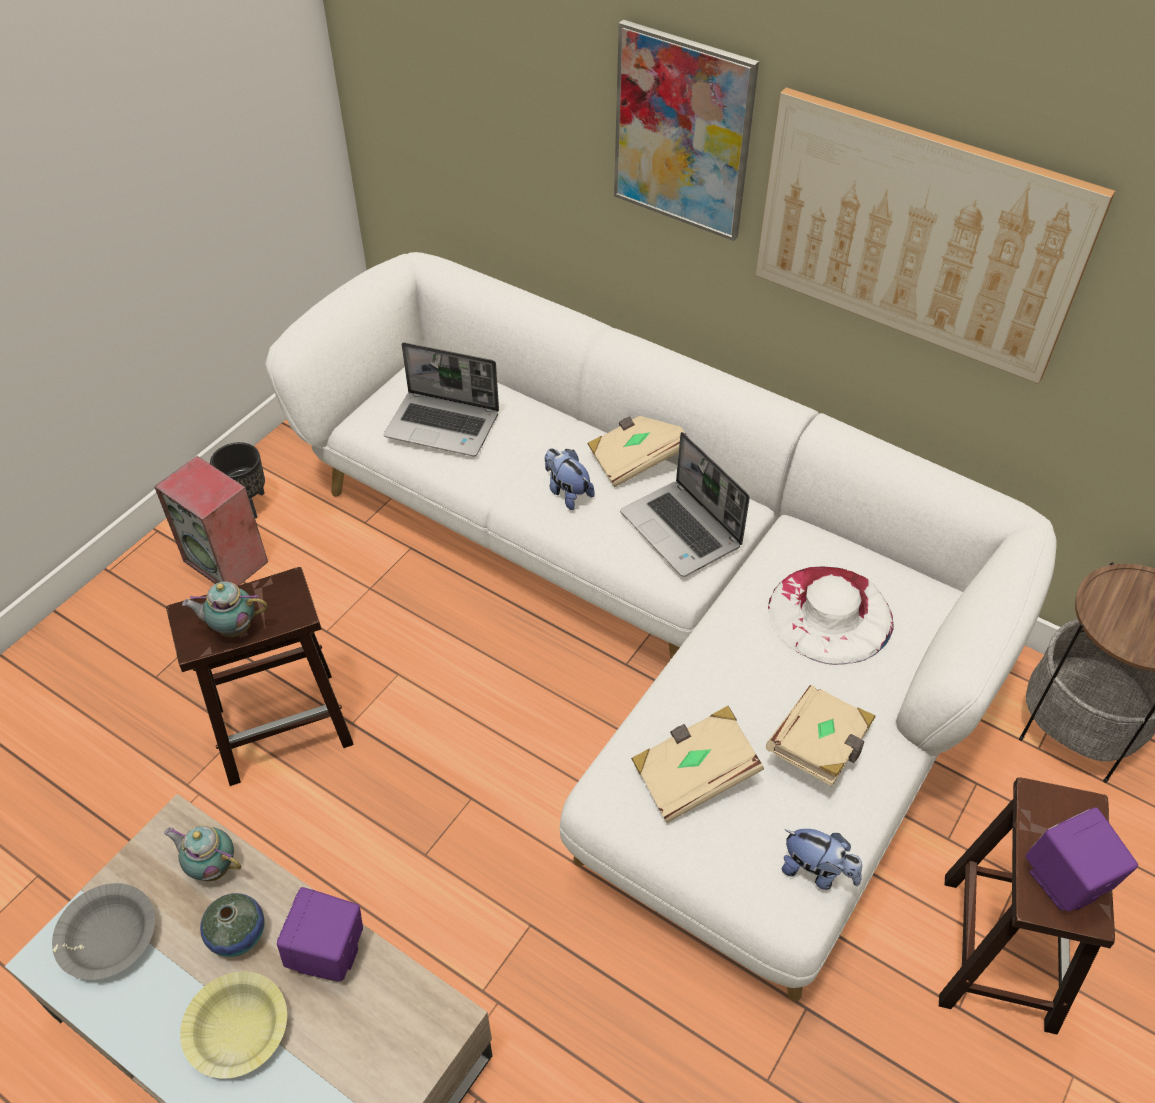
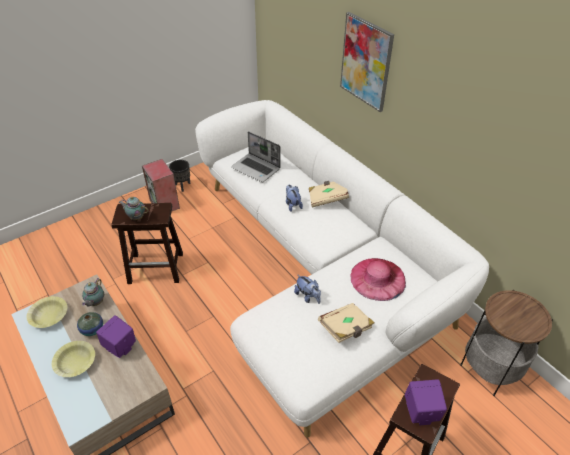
camera: 20 degrees right, 5 degrees down
grey bowl [52,883,155,980] -> yellow bowl [27,296,67,328]
teapot [164,825,241,881] -> teapot turned 120 degrees counterclockwise [82,278,104,306]
laptop [620,432,750,577] -> none
beige book [631,706,764,823] -> none
picture [755,87,1115,384] -> none
white hat [768,567,894,665] -> pink hat [350,258,406,301]
plush toy [782,829,862,890] -> plush toy moved to [294,274,321,304]

